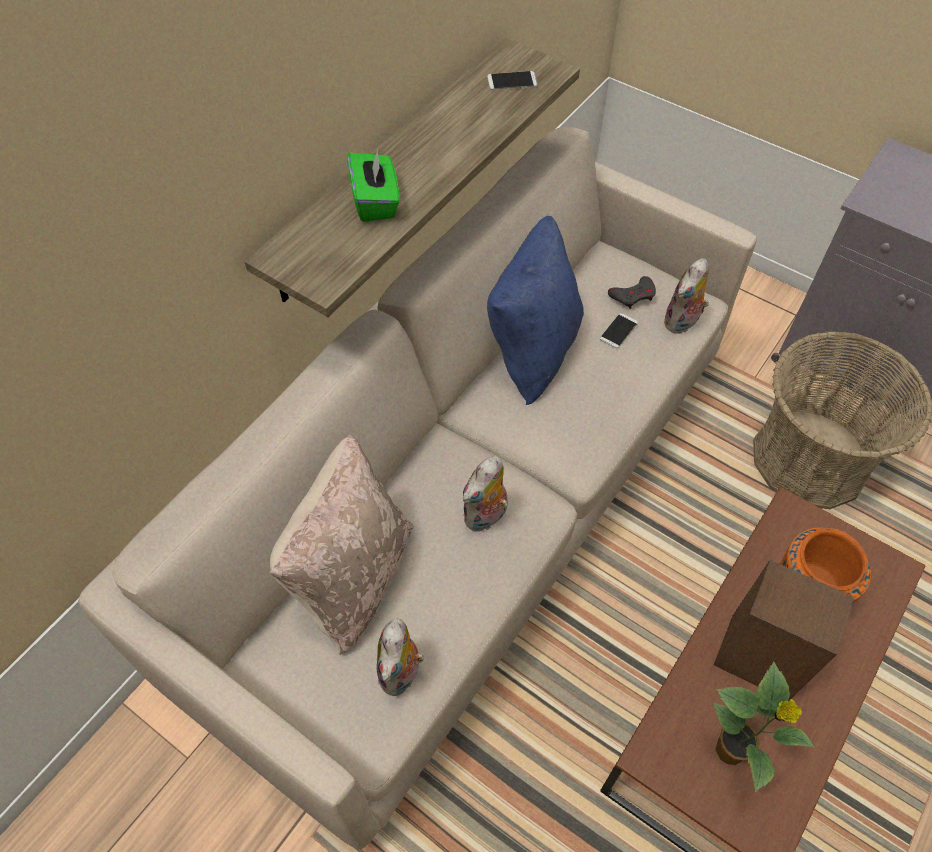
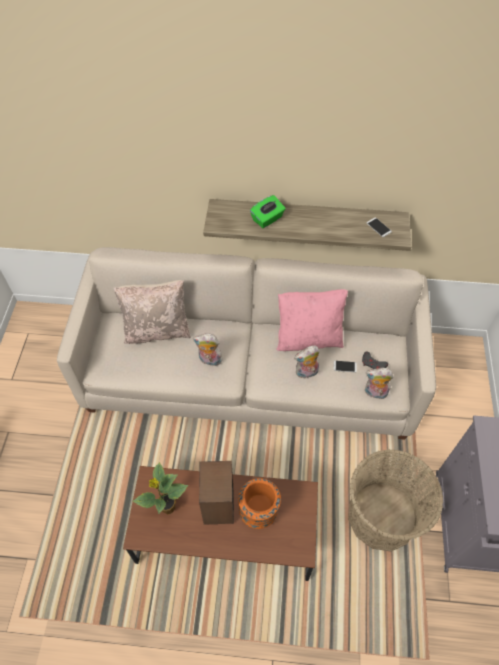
camera: 60 degrees right, 0 degrees up
plush toy [376,618,424,696] -> plush toy moved to [294,346,320,379]
blue pillow [487,215,584,405] -> pink pillow [276,289,348,351]

